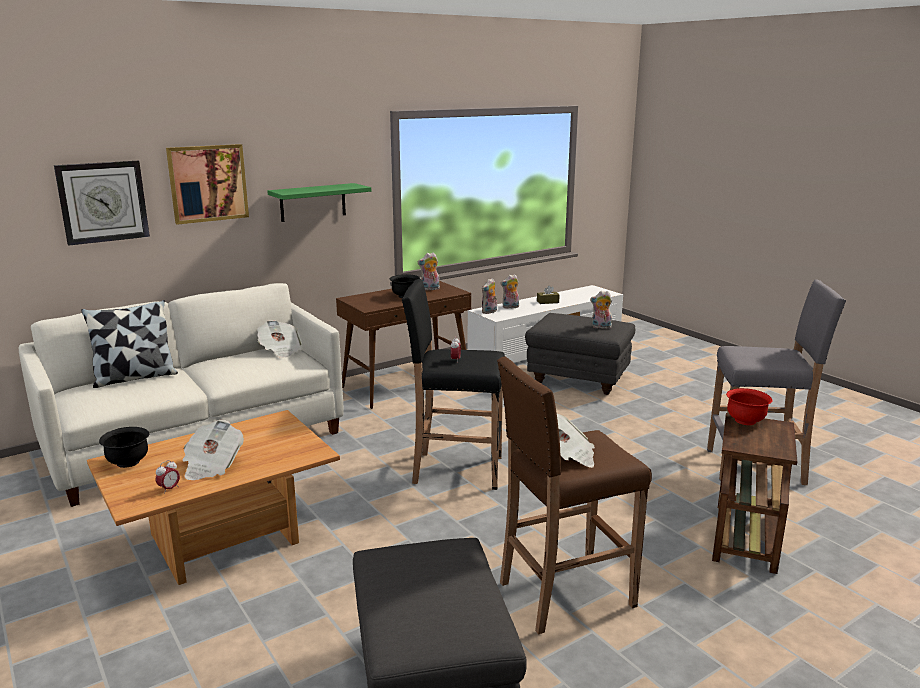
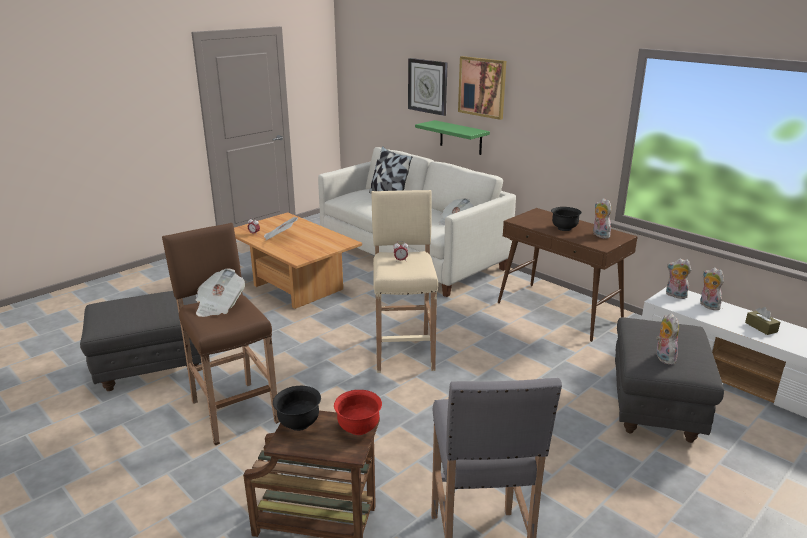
camera: 80 degrees right, 5 degrees up
black bowl [99,427,149,468] -> black bowl moved to [273,386,321,431]
green shelf [267,183,371,222] -> green shelf moved to [415,120,490,155]
black stool [402,279,505,490] -> beige stool [372,190,438,373]

